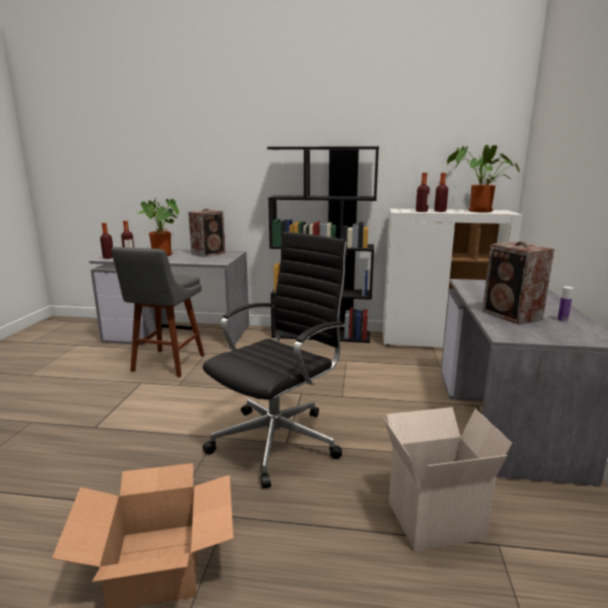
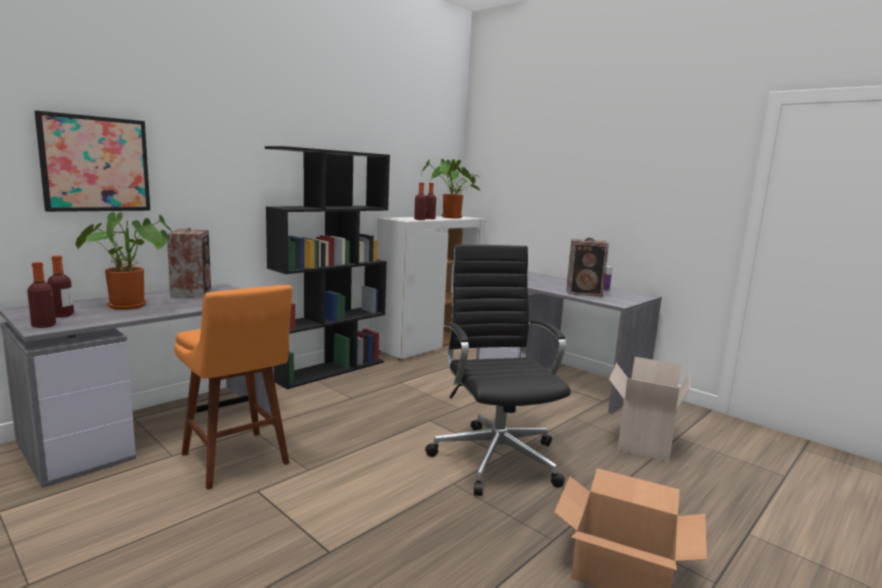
camera: 55 degrees left, 5 degrees down
grey stool [111,247,205,377] -> orange stool [174,285,292,490]
none -> picture [35,111,150,212]

